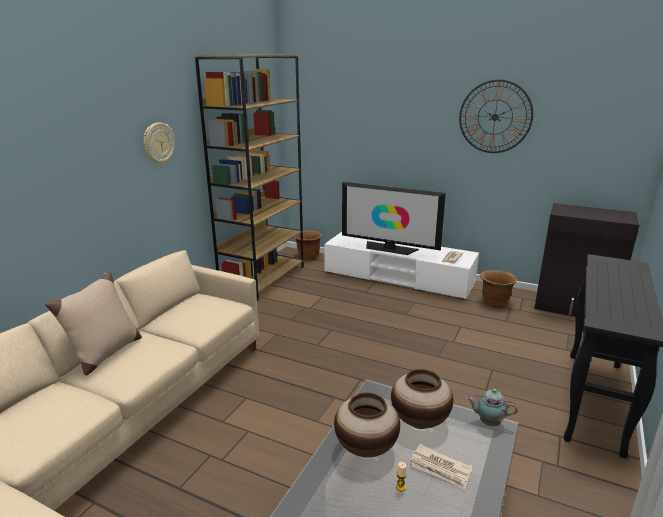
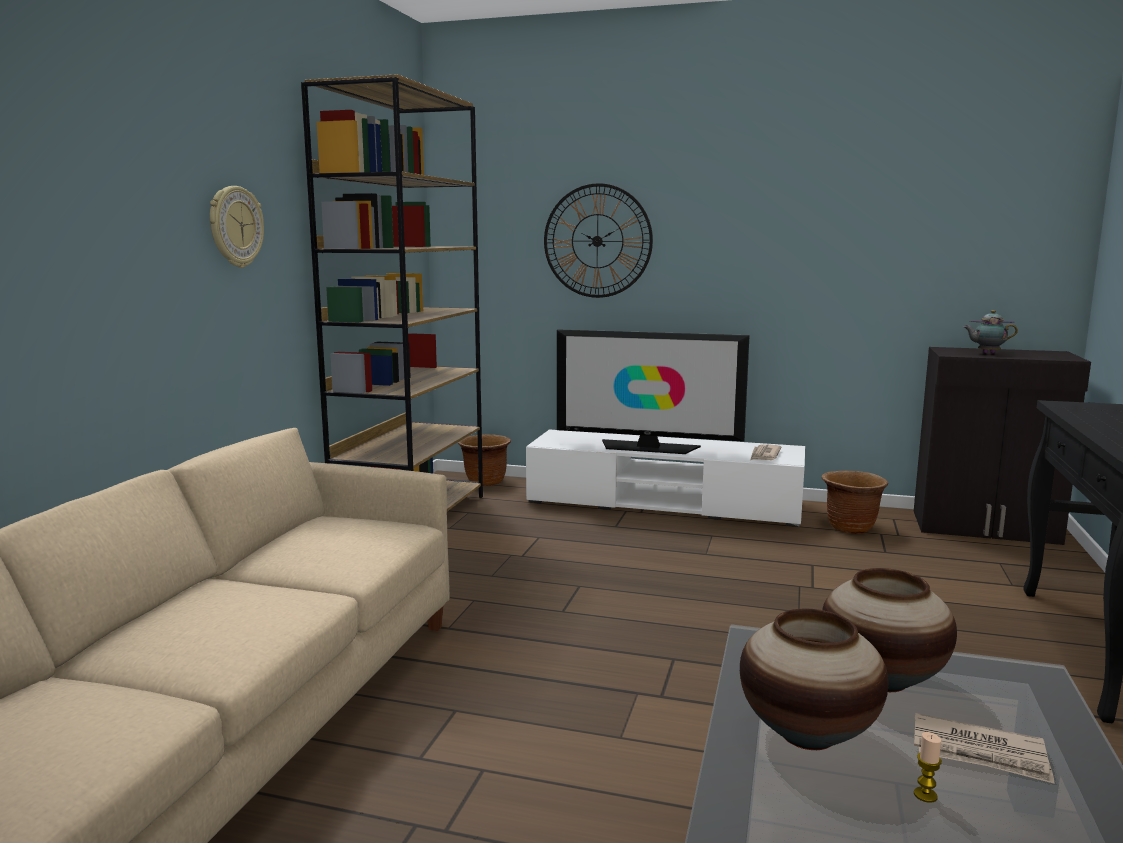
camera: 10 degrees left, 10 degrees down
beige pillow [45,271,142,375] -> none
wall clock [459,79,533,153] -> wall clock moved to [544,183,653,298]
teapot [466,389,518,426] -> teapot moved to [964,310,1018,353]

